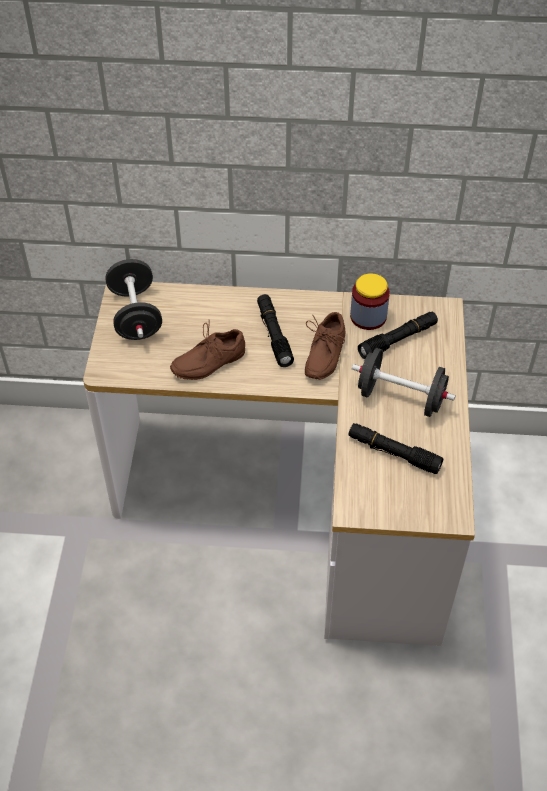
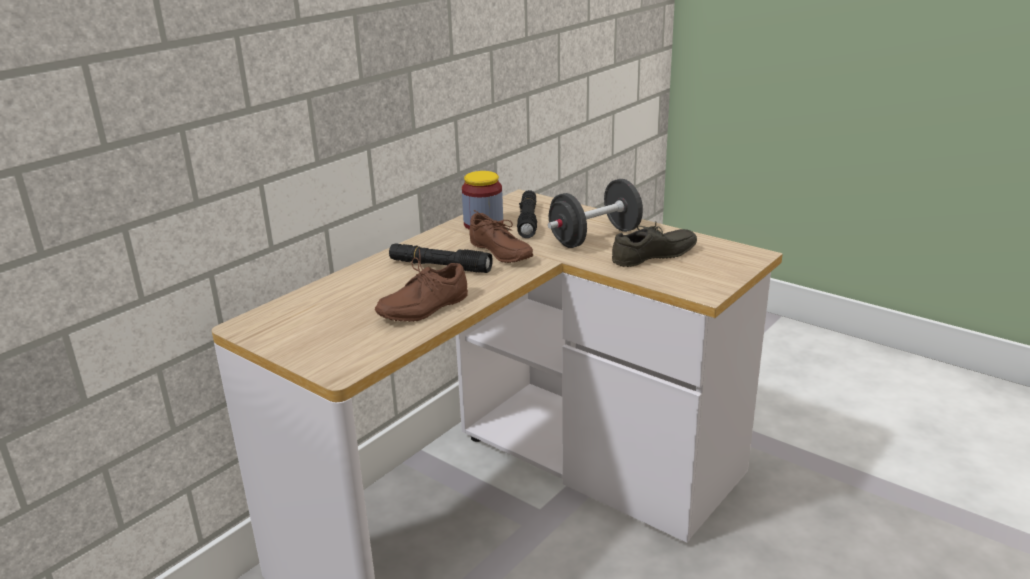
camera: 55 degrees left, 25 degrees down
black dumbbell [106,259,162,340] -> none
brown shoe [170,320,245,380] -> brown shoe turned 45 degrees clockwise [375,249,468,322]
black flashlight [348,423,443,474] -> grey shoe [612,222,697,267]

